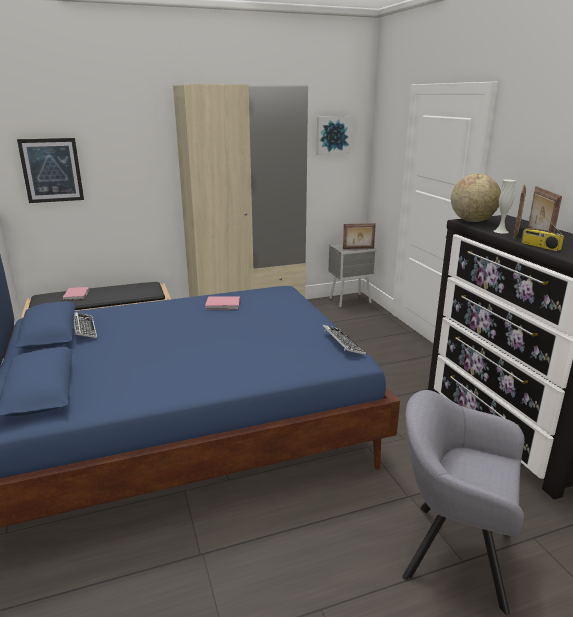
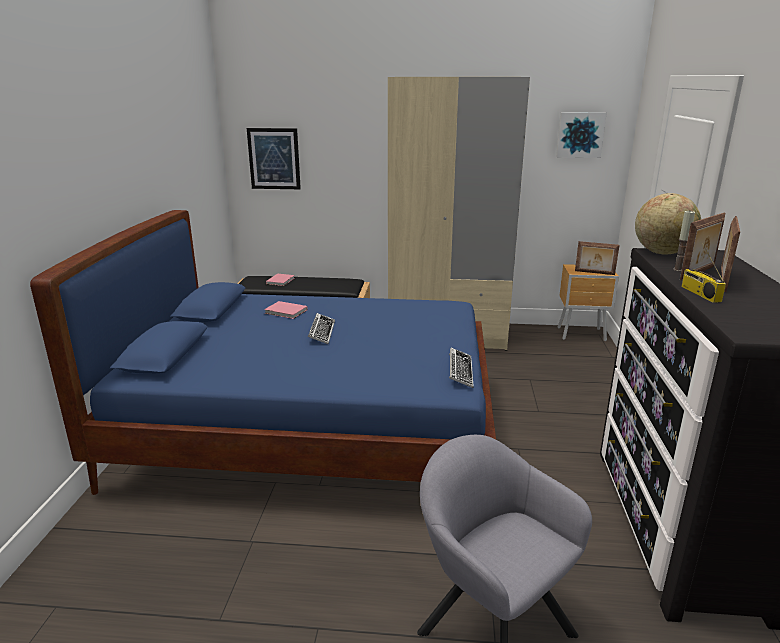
camera: 25 degrees right, 0 degrees up
keyboard [74,312,97,338] -> keyboard moved to [308,313,335,344]
pink book [205,296,240,309] -> pink book moved to [264,301,308,319]
grey nightstand [328,244,377,307] -> brown nightstand [558,264,619,341]
white vase [494,180,516,234] -> candle [673,211,695,271]

